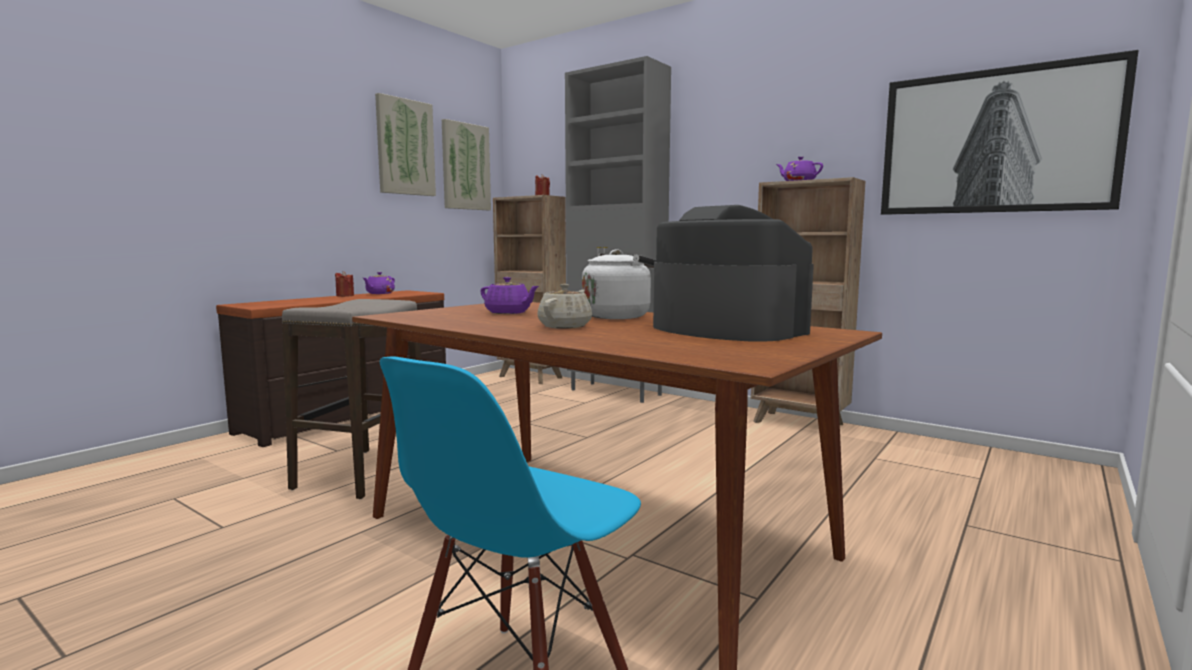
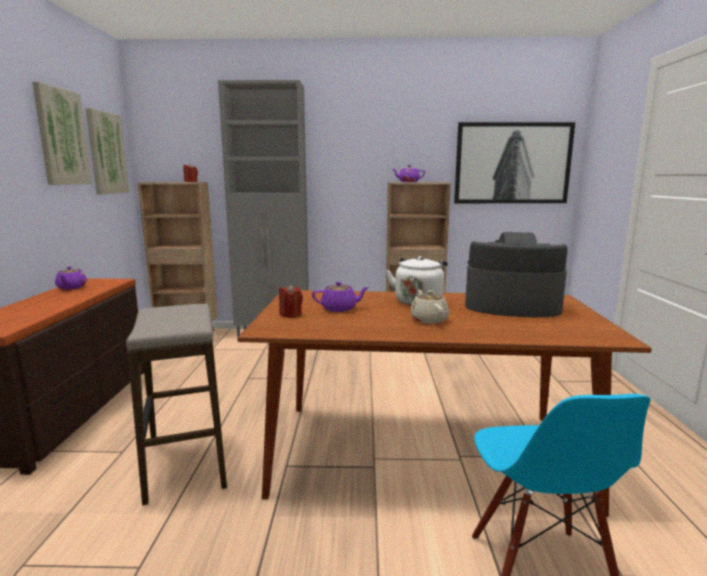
camera: 35 degrees left, 5 degrees up
red candle [335,271,354,297] -> red candle moved to [279,284,303,318]

